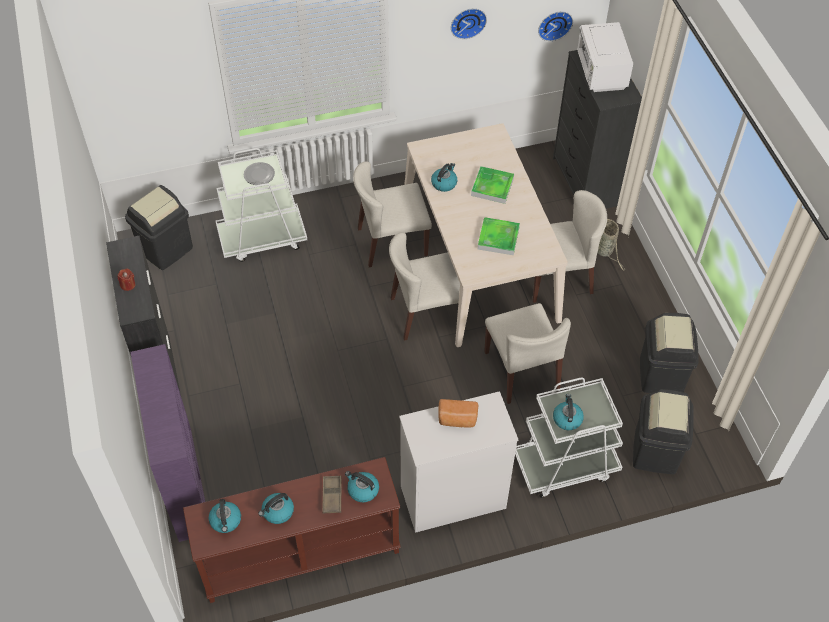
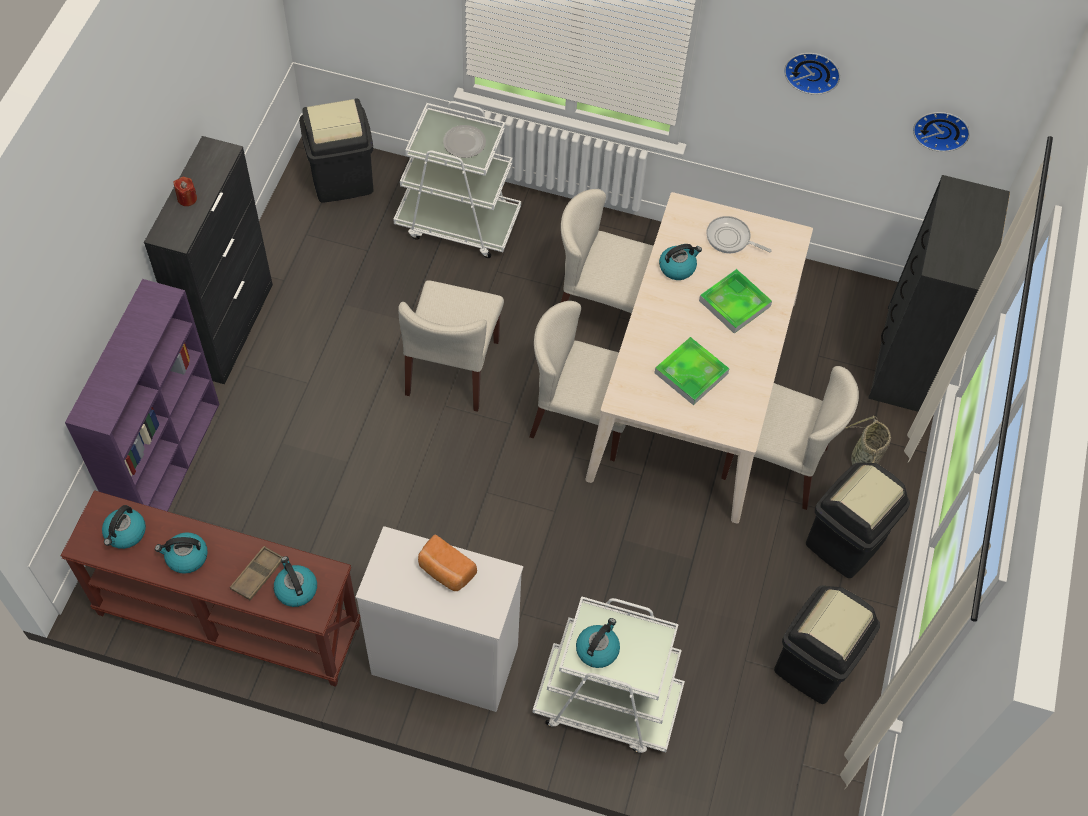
camera: 30 degrees right, 5 degrees up
beige chair [484,303,571,404] -> beige chair moved to [398,280,504,412]
white microwave [577,22,633,92] -> none
black trash can [633,389,694,474] -> black trash can moved to [806,462,910,578]
none -> frying pan [706,216,772,253]

